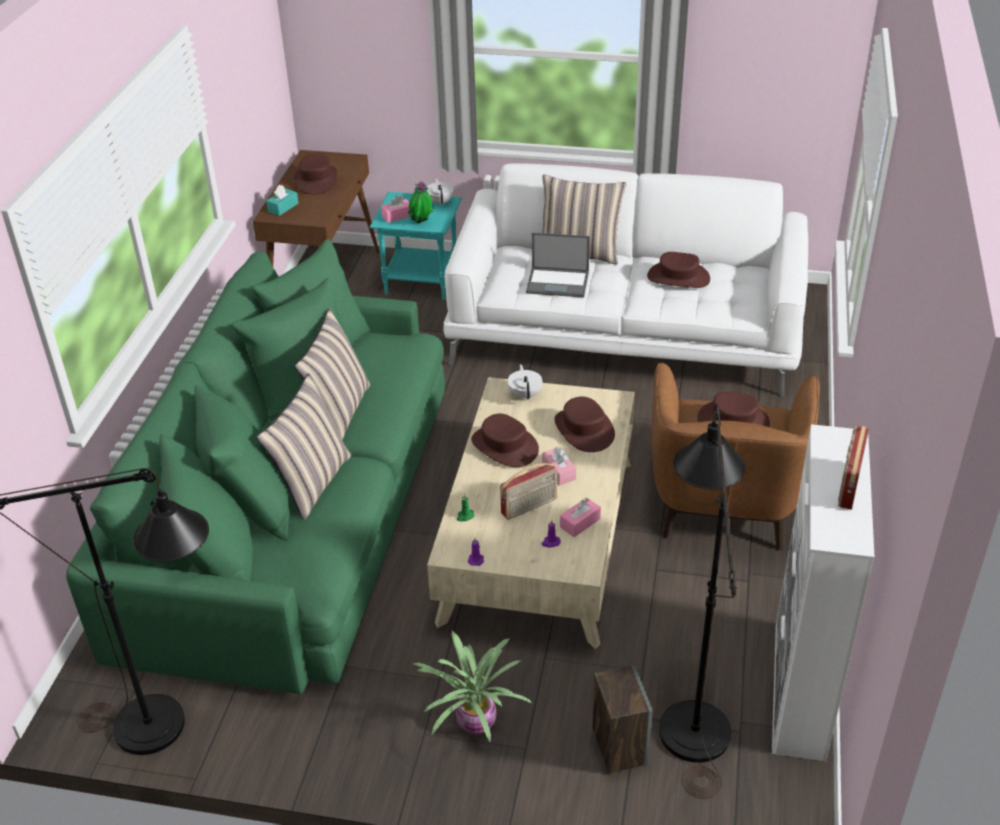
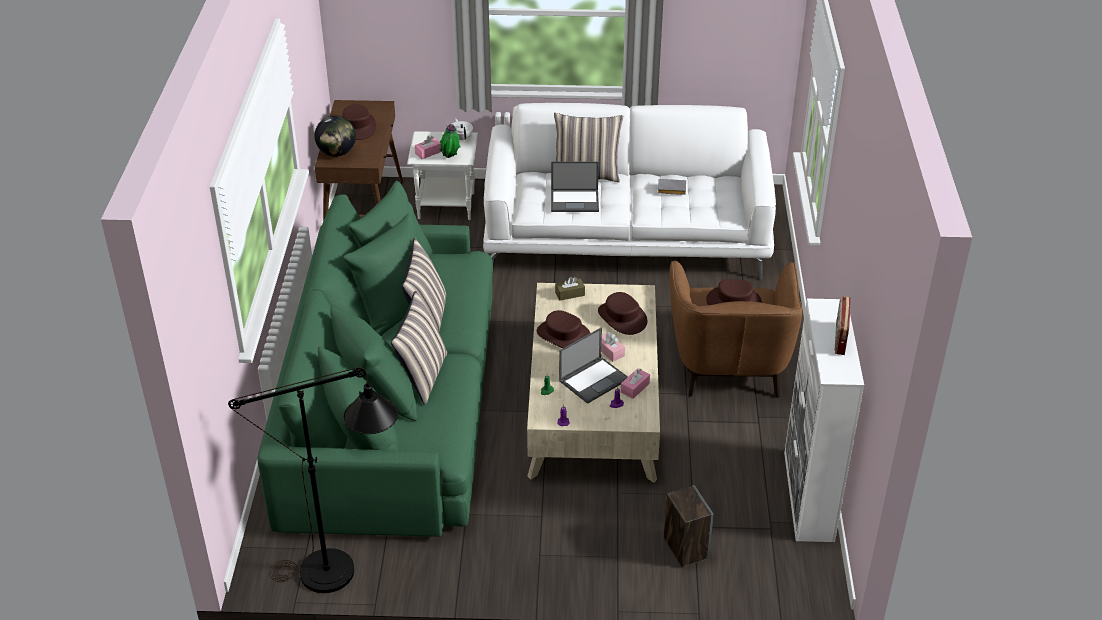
camera: 10 degrees left, 0 degrees up
turquoise tissue box [266,185,299,216] -> globe [315,115,356,157]
turquoise side table [370,192,462,300] -> white side table [407,131,478,220]
potted plant [414,631,533,743] -> none
radio [500,463,557,520] -> laptop [559,327,628,404]
white teapot [507,364,543,400] -> brown tissue box [555,276,585,301]
brown hat [647,252,710,288] -> grey book [658,179,686,195]
black floor lamp [659,404,745,799] -> none

